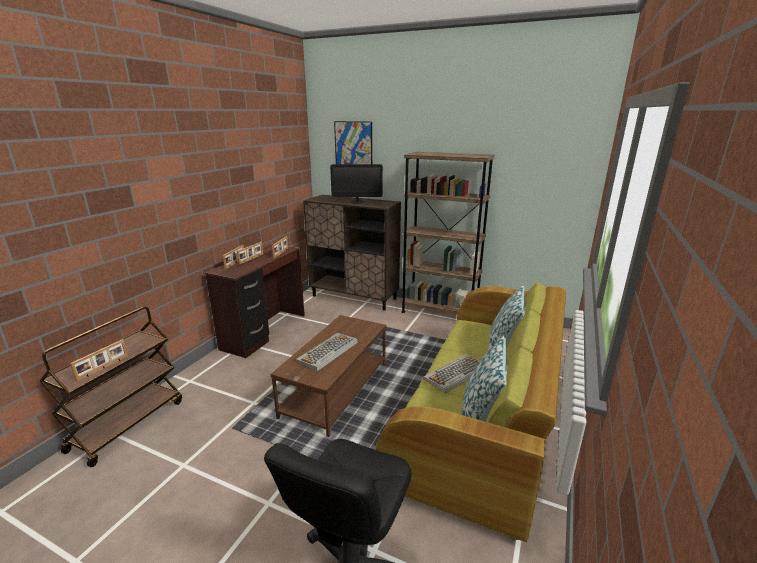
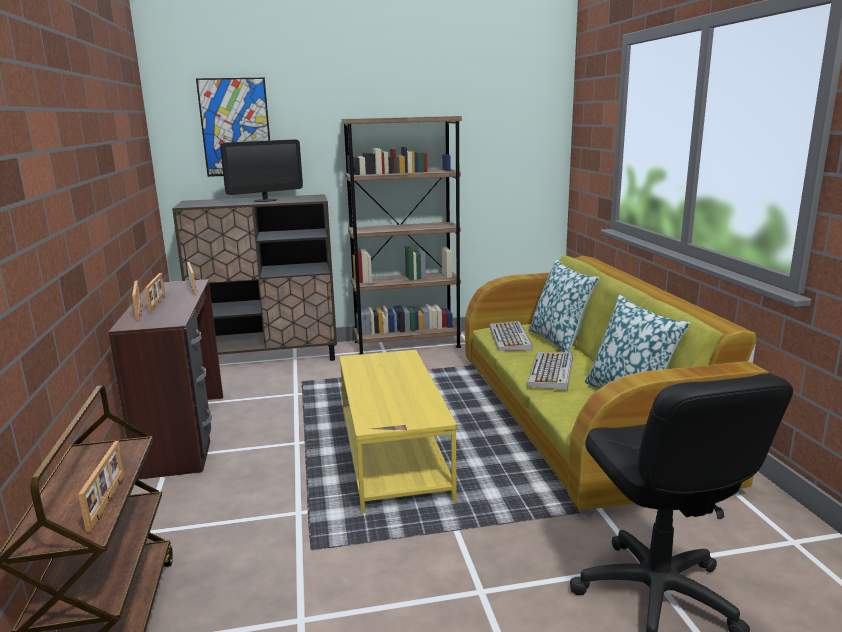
camera: 35 degrees left, 5 degrees down
brown coffee table [271,315,386,437] -> yellow coffee table [339,350,457,513]
keyboard [295,333,358,371] -> keyboard moved to [489,321,533,351]

